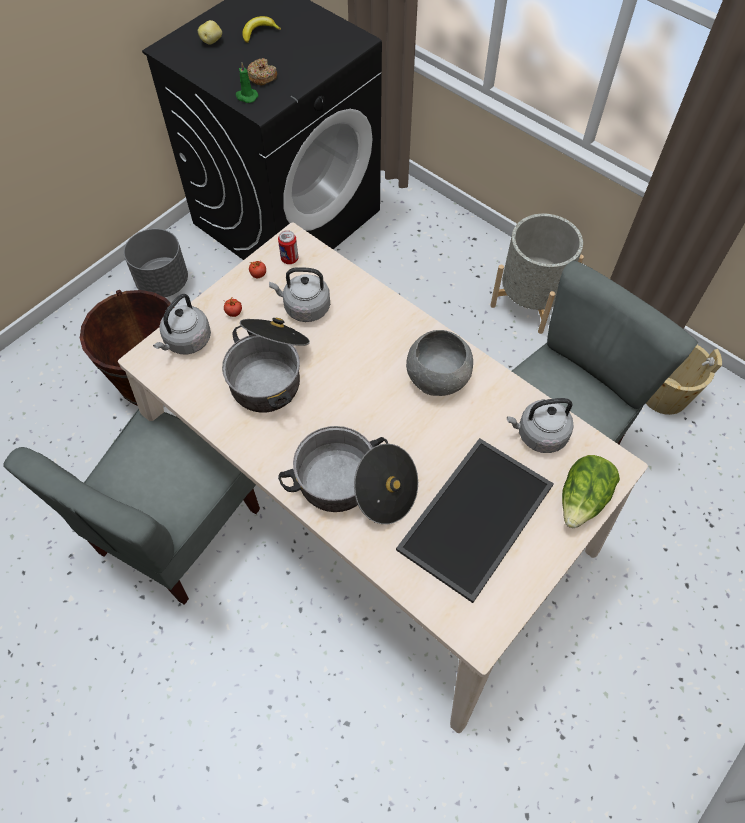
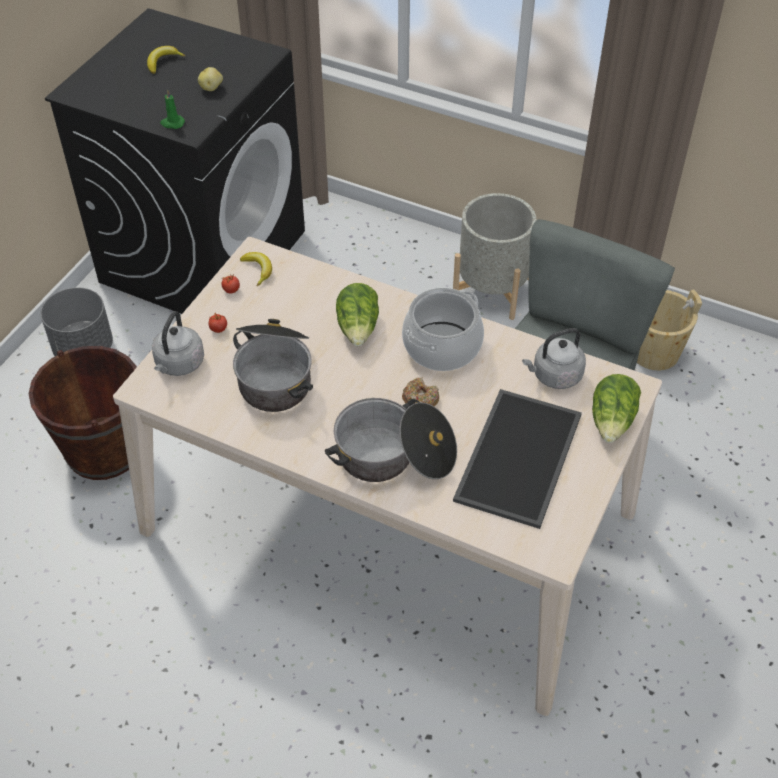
camera: 15 degrees left, 10 degrees down
grey chair [4,408,260,605] -> none
potato [198,20,222,44] -> potato moved to [198,67,223,91]
donut [247,58,277,85] -> donut moved to [402,378,439,407]
grey kettle [269,267,330,322] -> none
can [278,230,298,264] -> banana [240,252,272,286]
grey bowl [406,330,473,396] -> cooking pot [402,288,484,371]
none -> lettuce [336,283,379,346]

